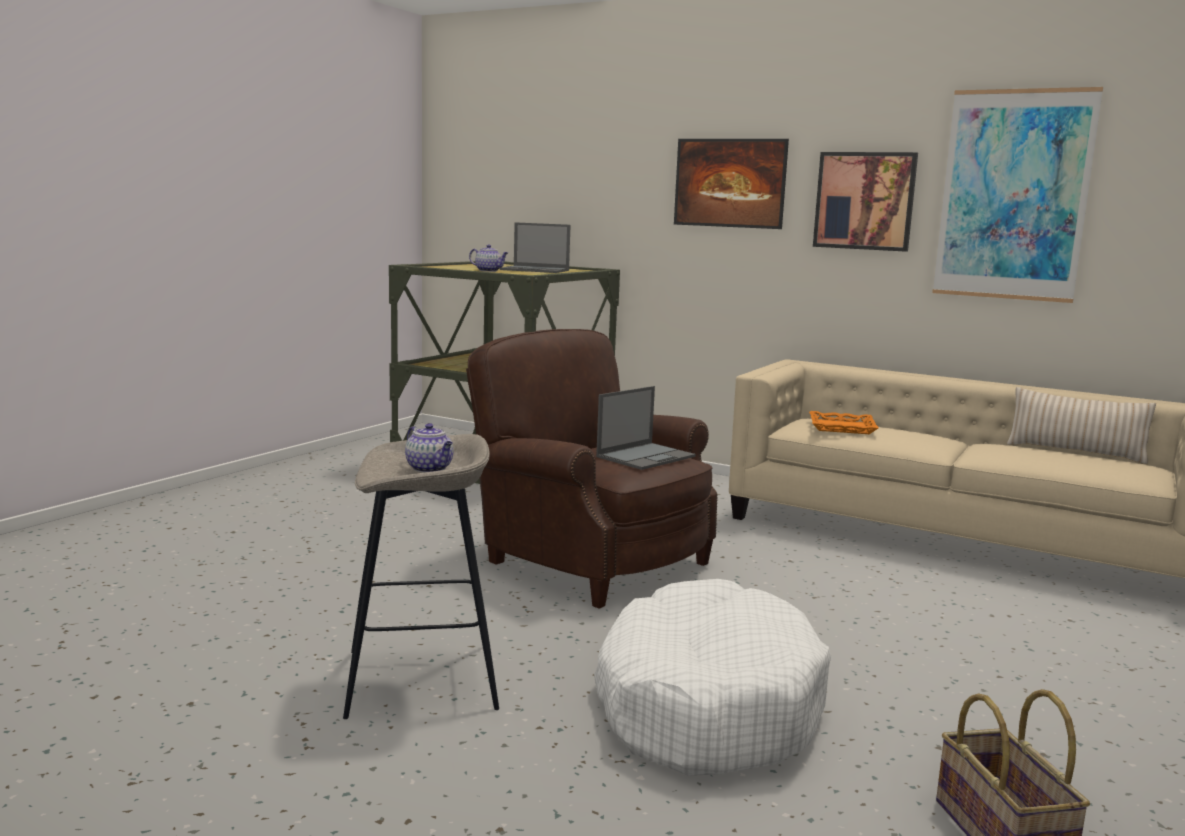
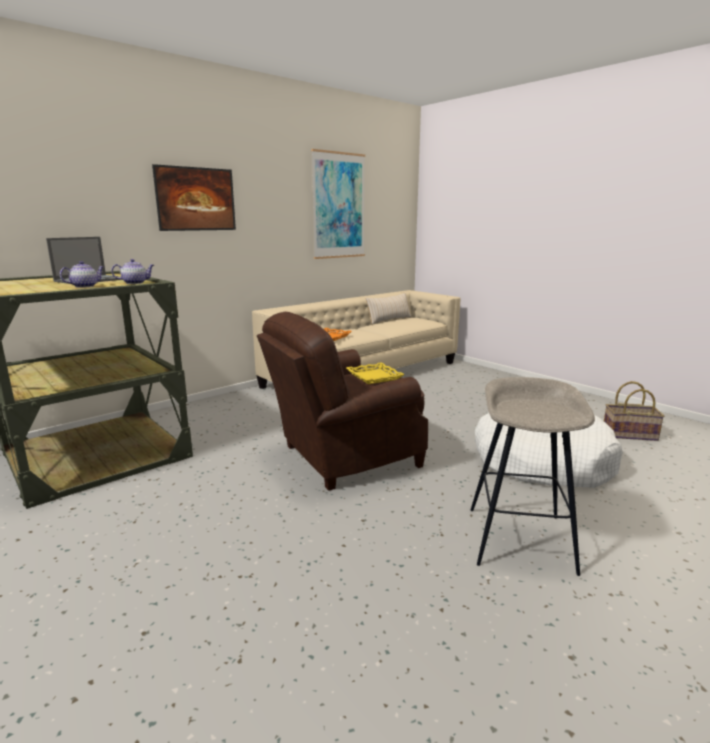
camera: 70 degrees left, 5 degrees up
teapot [405,423,454,473] -> teapot moved to [111,259,154,284]
laptop [596,386,696,470] -> yellow tray [346,362,405,384]
picture [813,152,918,252] -> none

